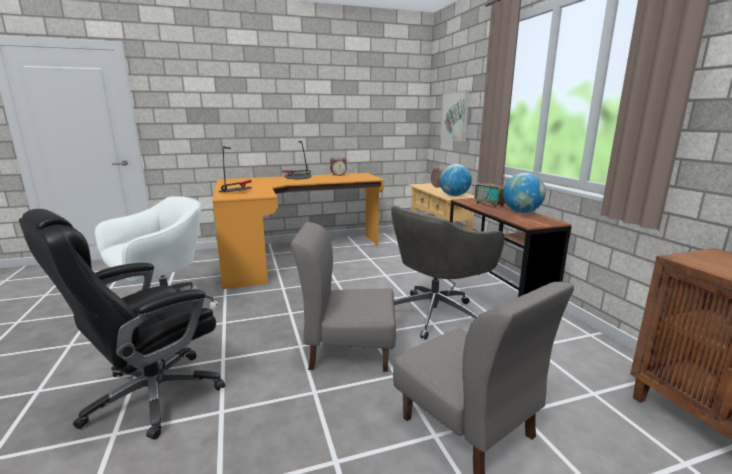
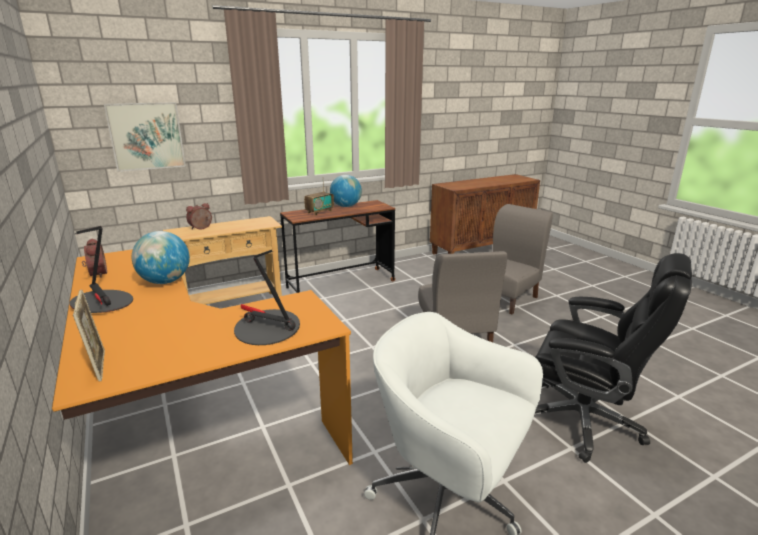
camera: 100 degrees left, 5 degrees up
grey office chair [391,206,505,340] -> none
globe [439,164,472,196] -> globe moved to [132,231,190,284]
none -> picture frame [73,290,105,382]

